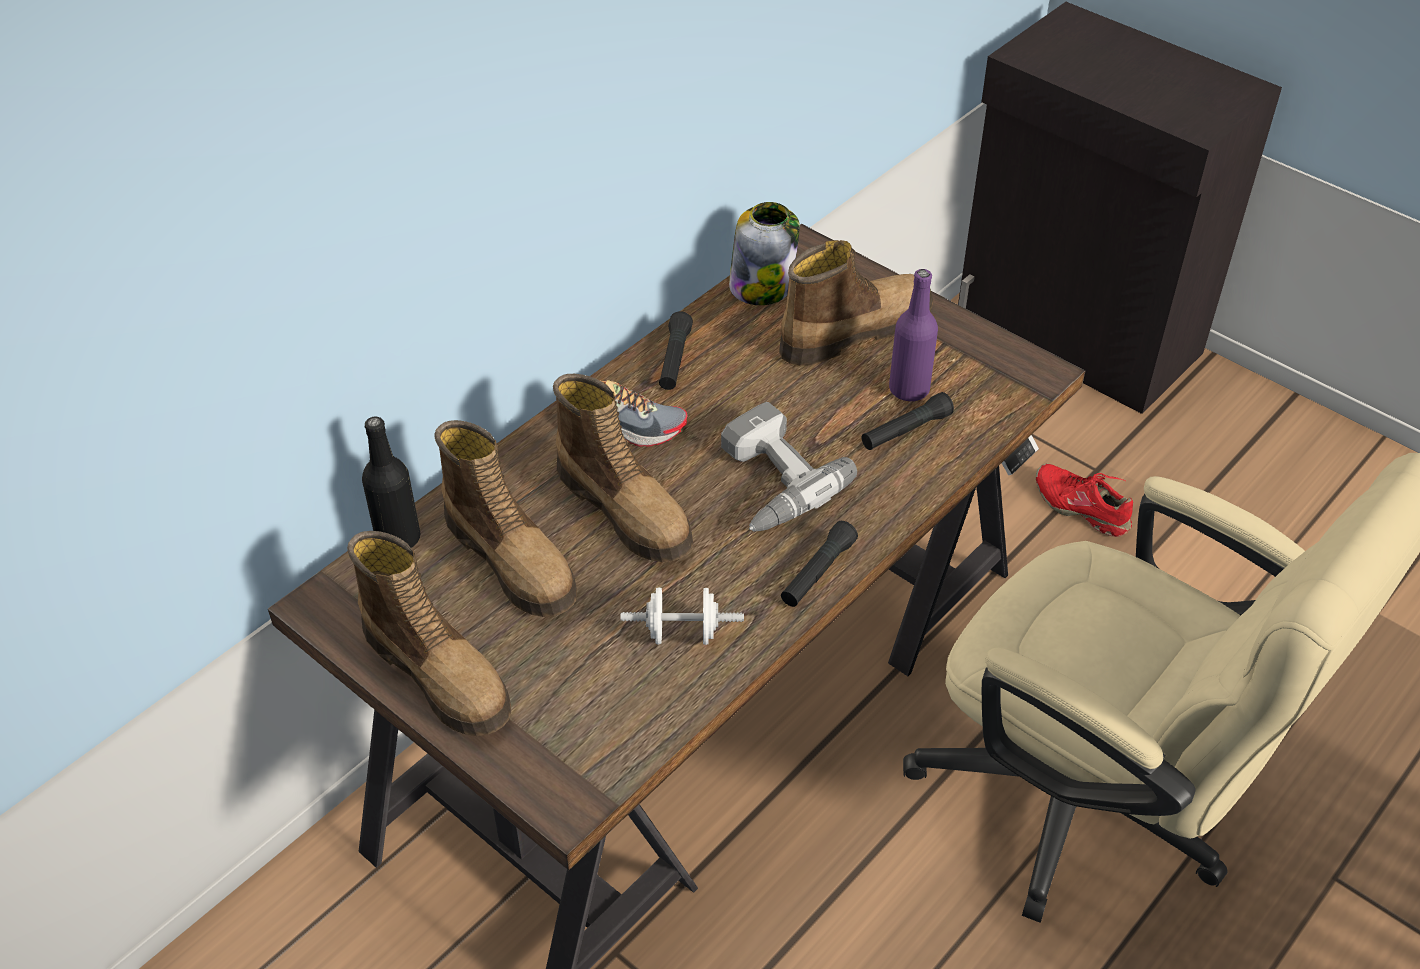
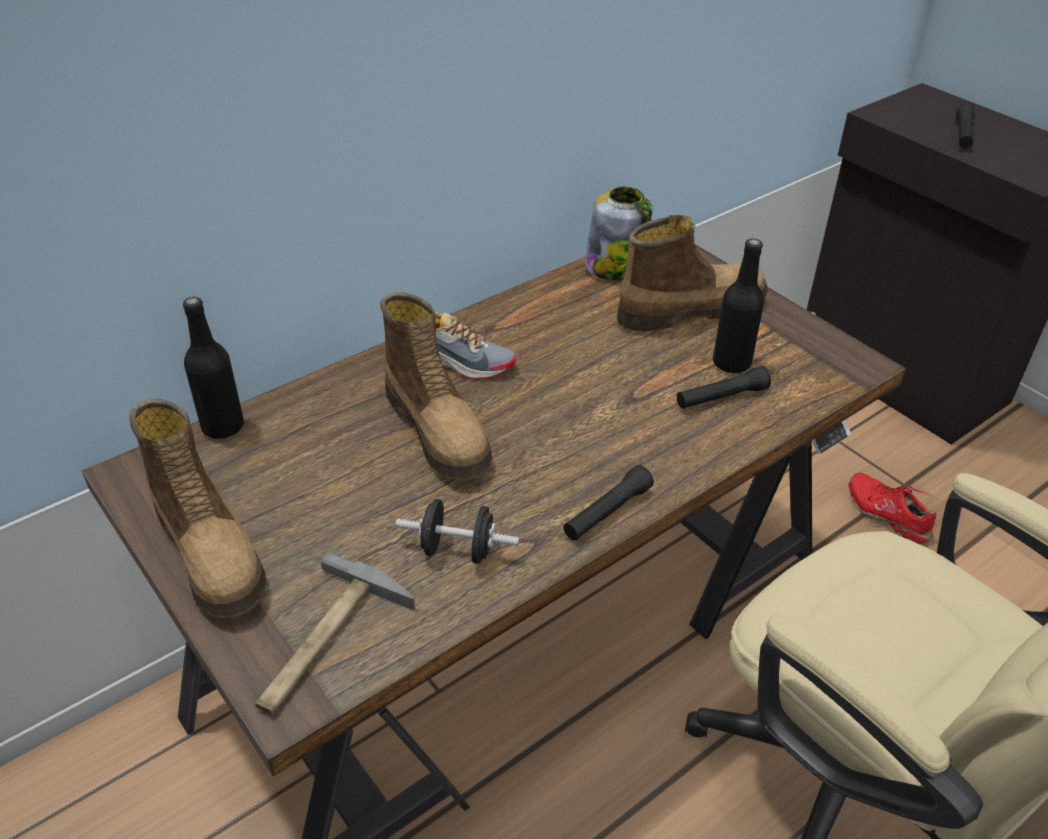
camera: 10 degrees right, 5 degrees down
boot [435,420,577,617] -> none
white dumbbell [621,588,744,645] -> black dumbbell [396,499,519,564]
black flashlight [659,311,693,390] -> black flashlight moved to [956,104,975,148]
power drill [721,402,857,531] -> none
purple bottle [889,269,938,402] -> black bottle [713,238,764,374]
none -> hammer [255,552,415,715]

